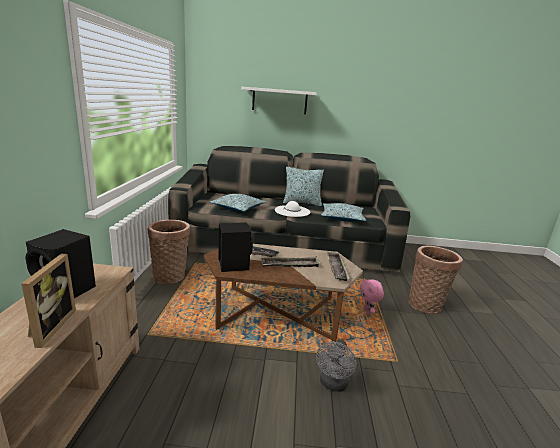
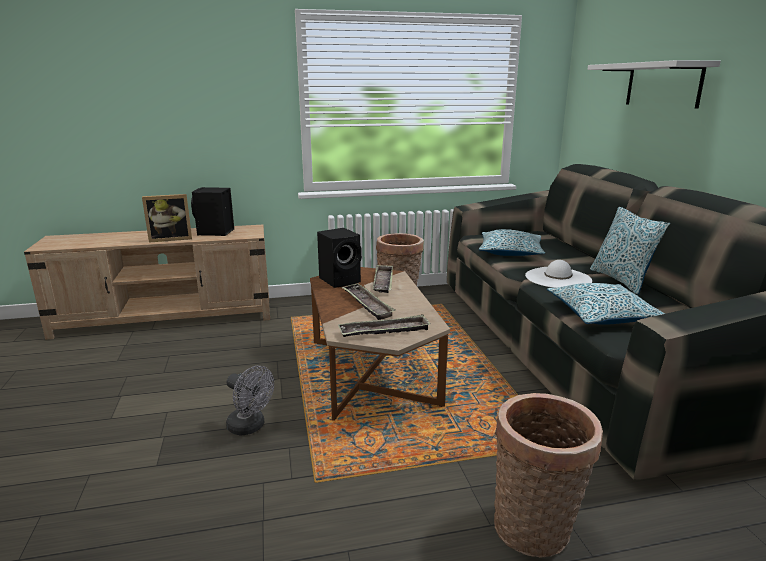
camera: 75 degrees right, 0 degrees up
grey fan [316,340,356,392] -> grey fan turned 150 degrees counterclockwise [226,365,274,436]
pink plush toy [360,278,384,315] -> none

